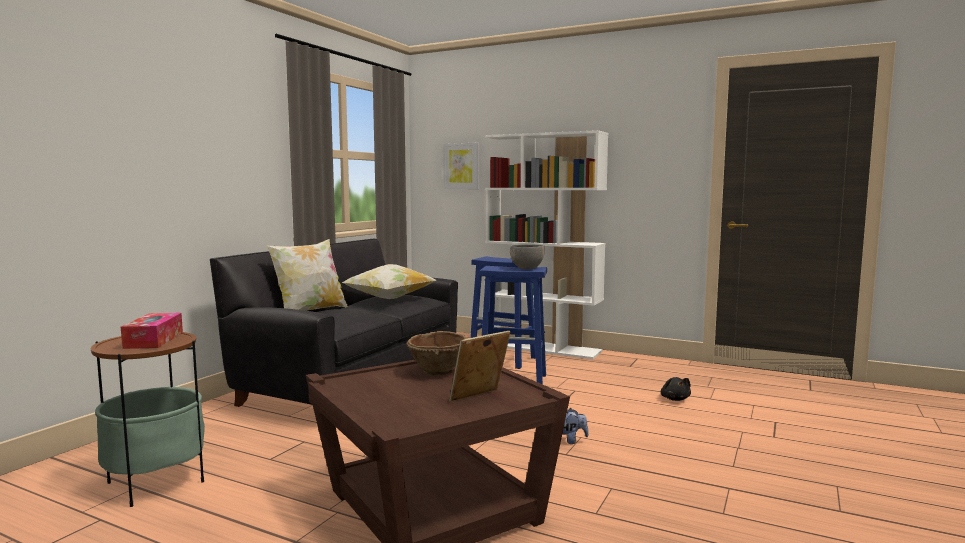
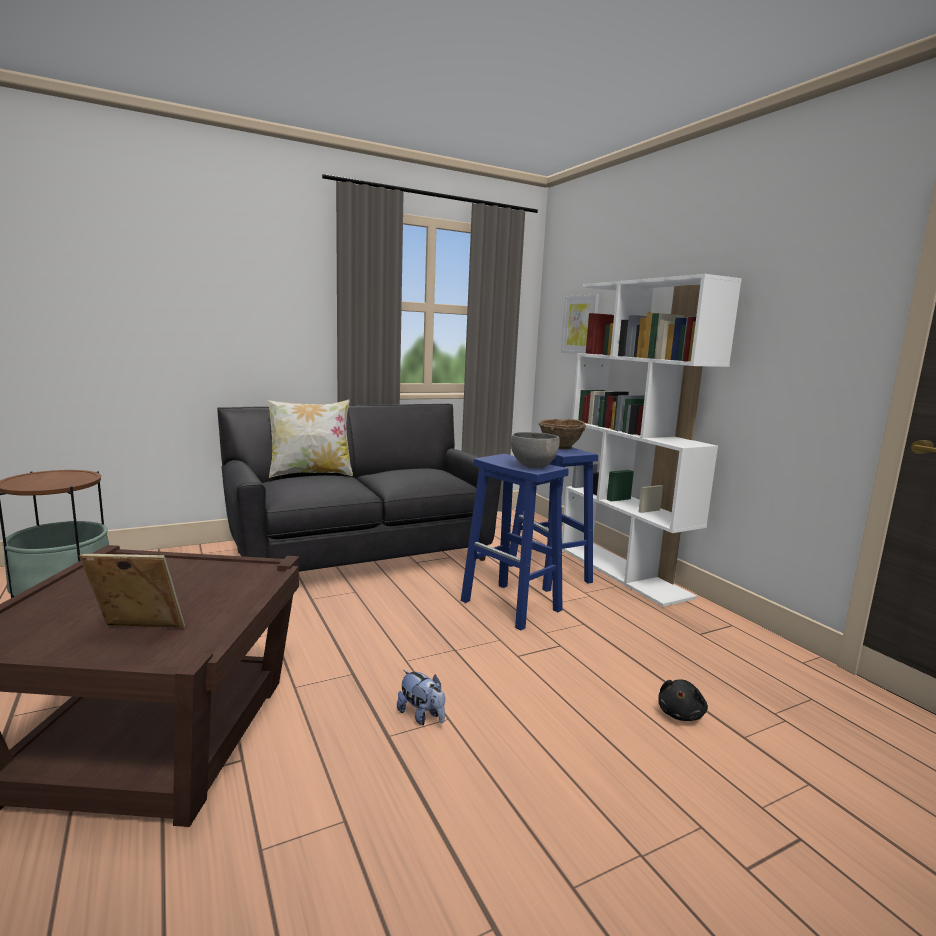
camera: 35 degrees right, 5 degrees up
tissue box [121,313,183,349] -> none
pillow [342,264,437,299] -> none
brown bowl [406,331,466,376] -> brown bowl moved to [538,419,586,449]

